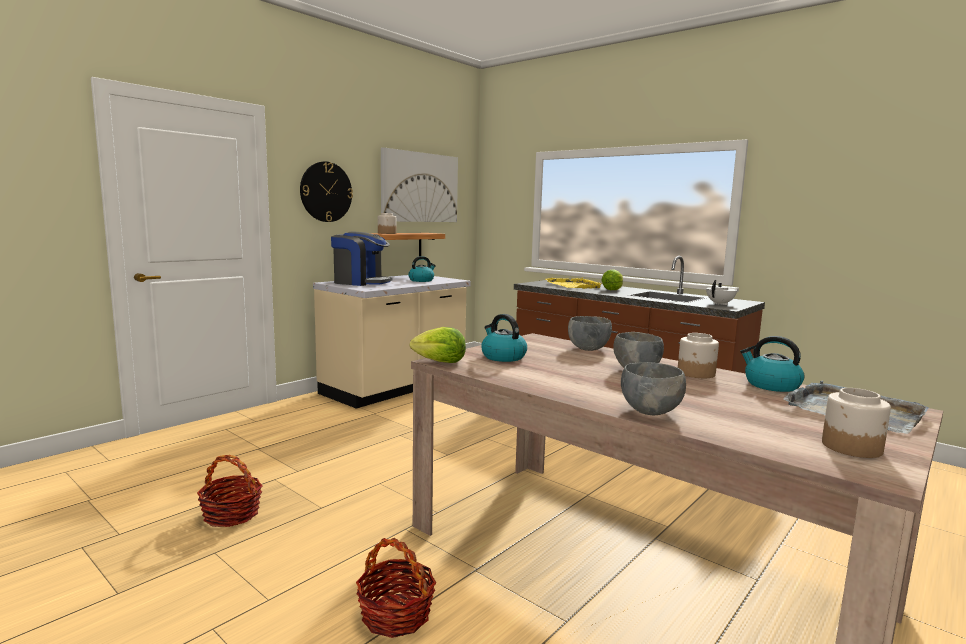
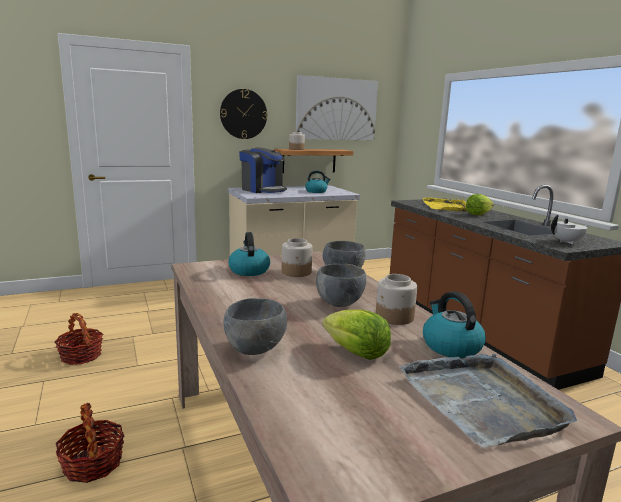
camera: 25 degrees right, 5 degrees up
lettuce [410,327,466,363] -> lettuce moved to [322,310,391,360]
jar [822,388,891,458] -> jar moved to [282,238,313,277]

